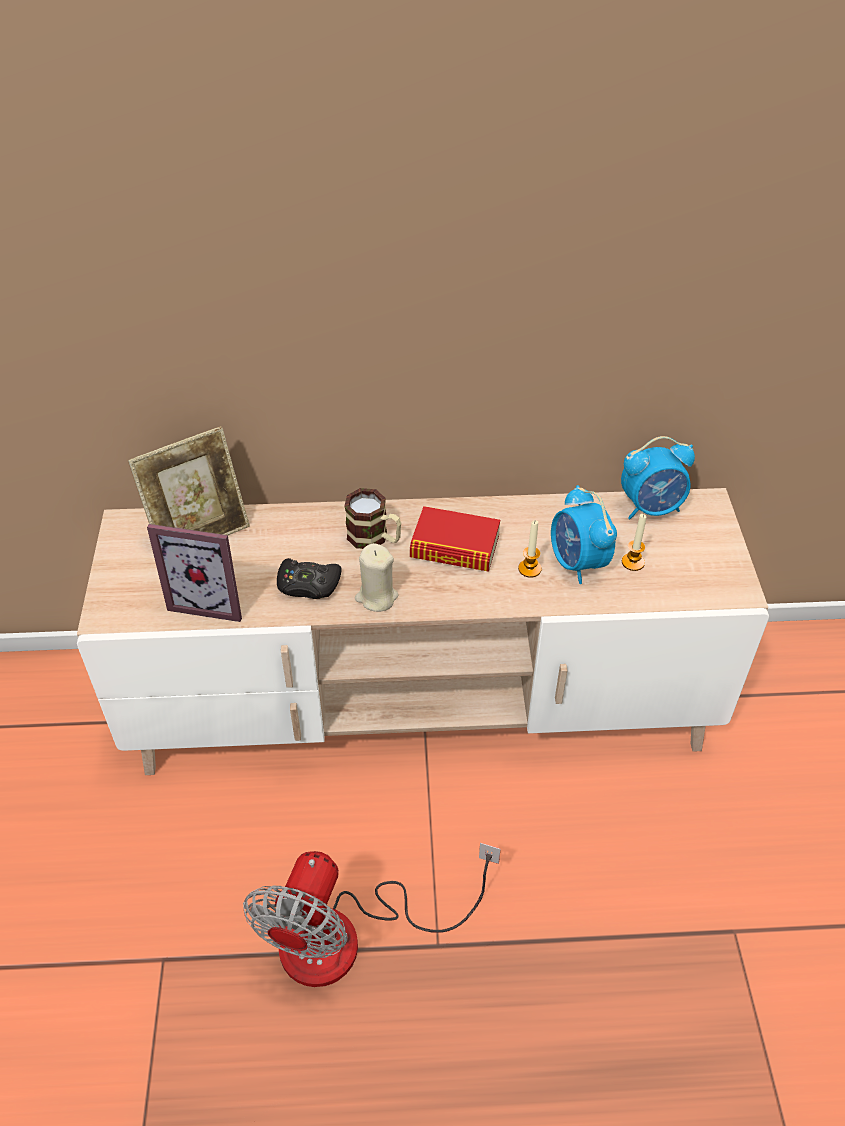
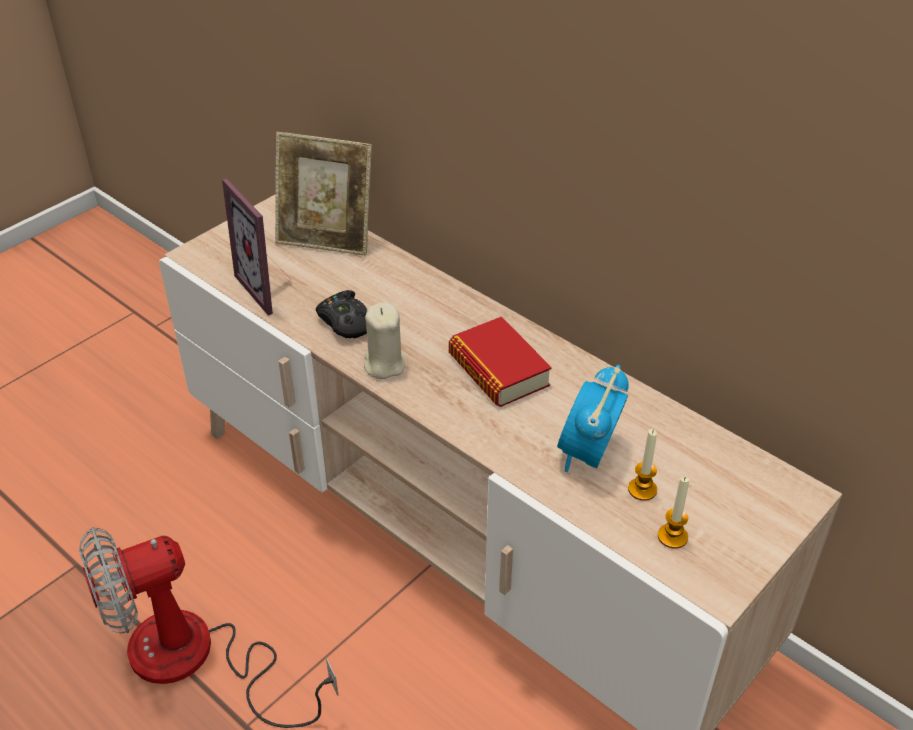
camera: 45 degrees right, 5 degrees down
mug [344,488,401,549] -> none
candle [518,520,542,578] -> candle moved to [658,477,689,549]
alarm clock [621,436,695,519] -> none

